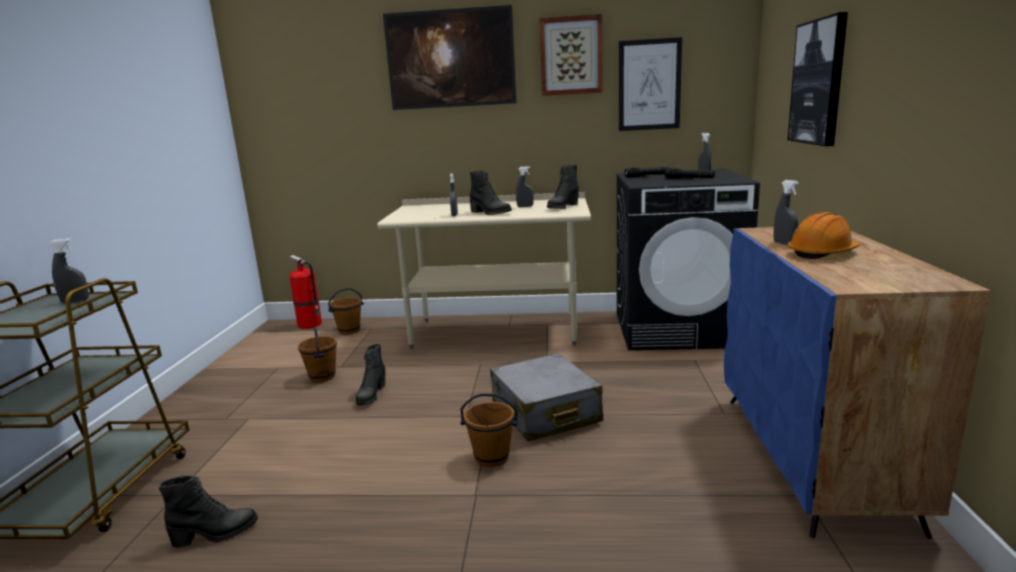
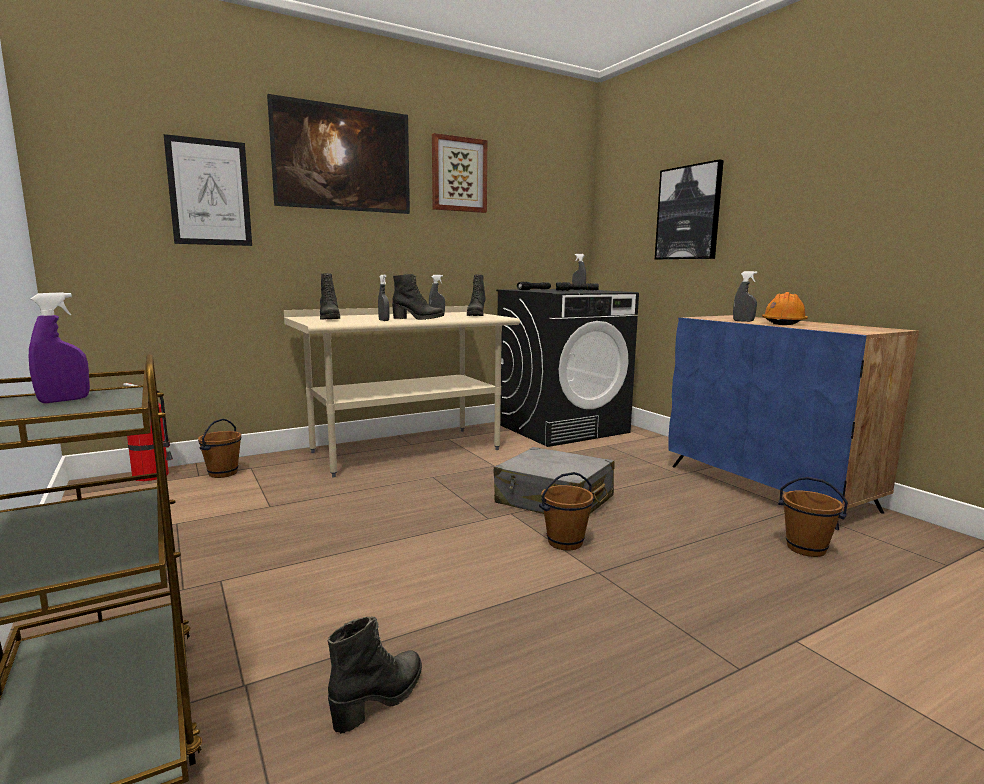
camera: 35 degrees left, 5 degrees down
grey spray bottle [49,238,89,303] -> purple spray bottle [29,292,90,403]
brown bucket [298,326,337,382] -> brown bucket moved to [778,477,848,557]
black boot [356,344,385,406] -> black boot moved to [320,273,340,319]
picture [619,37,682,131] -> picture moved to [164,134,252,246]

